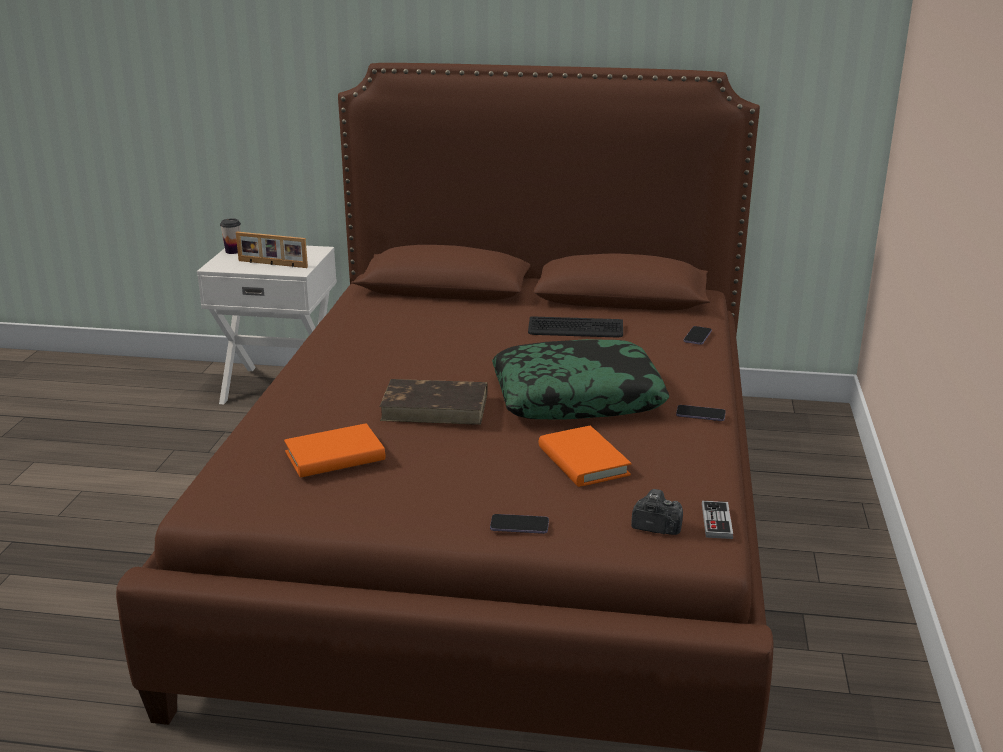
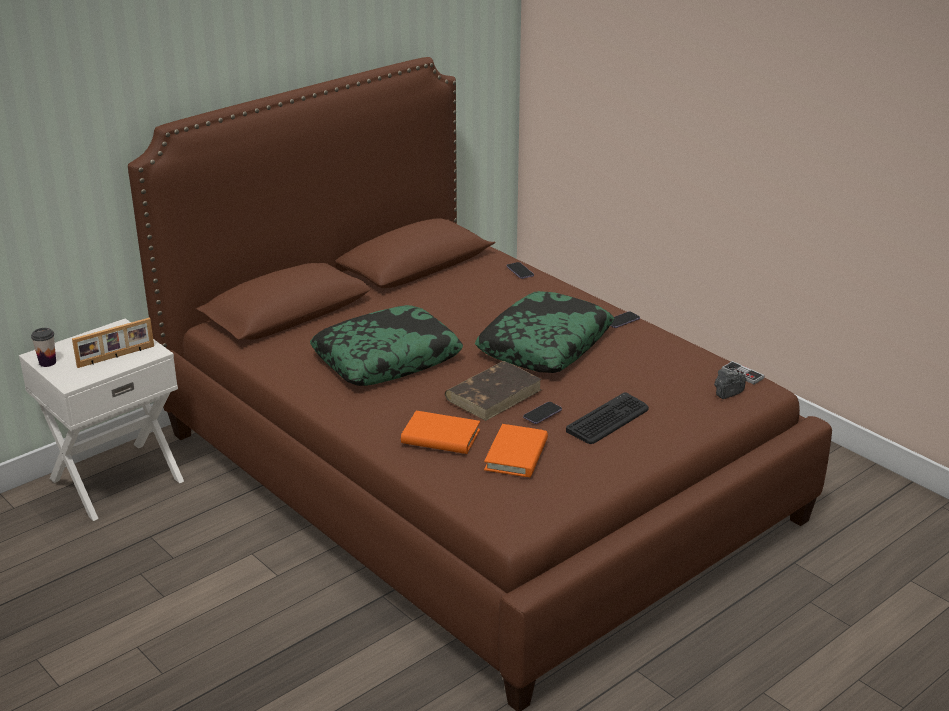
camera: 50 degrees left, 5 degrees up
phone [490,514,549,534] -> phone moved to [523,402,562,424]
keyboard [528,317,623,337] -> keyboard moved to [566,392,649,444]
orange book [539,426,631,487] -> orange book moved to [401,411,480,454]
none -> pillow [310,305,463,386]

